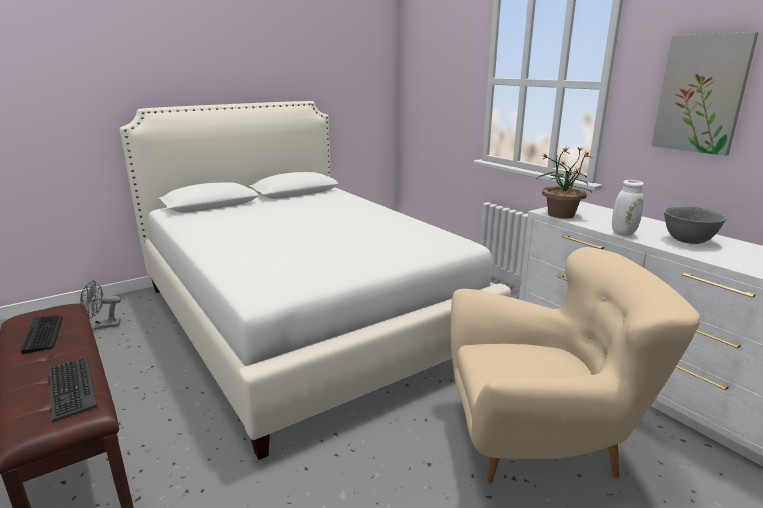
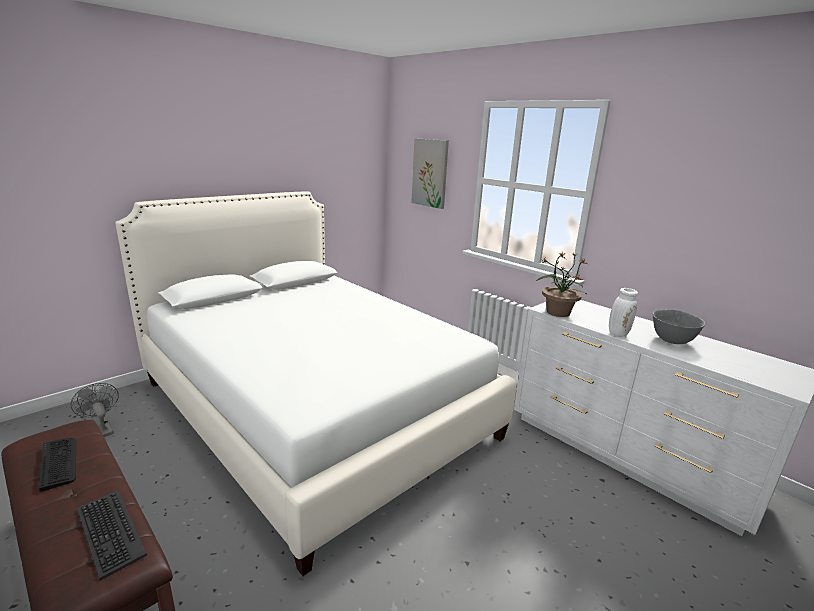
camera: 10 degrees left, 0 degrees up
grey fan [80,280,121,330] -> grey fan turned 75 degrees clockwise [71,383,119,437]
beige armchair [450,247,700,483] -> none
picture [651,32,759,156] -> picture moved to [411,138,449,209]

